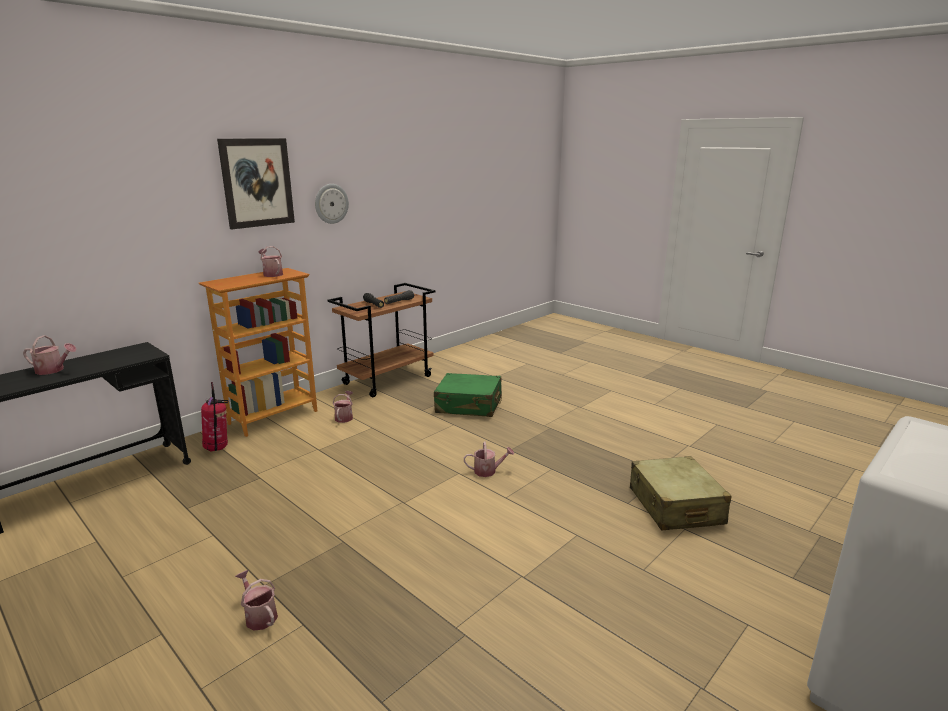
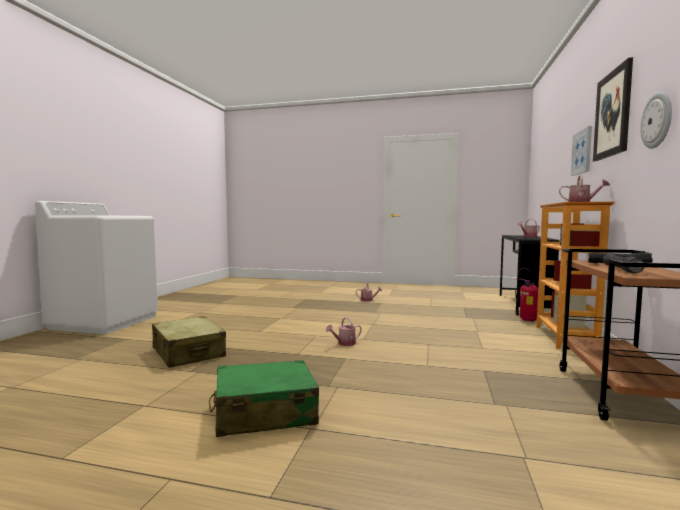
camera: 150 degrees right, 15 degrees down
watering can [333,391,353,423] -> none
green suitcase [434,373,502,417] -> green suitcase moved to [209,360,319,437]
none -> picture [571,126,592,176]

